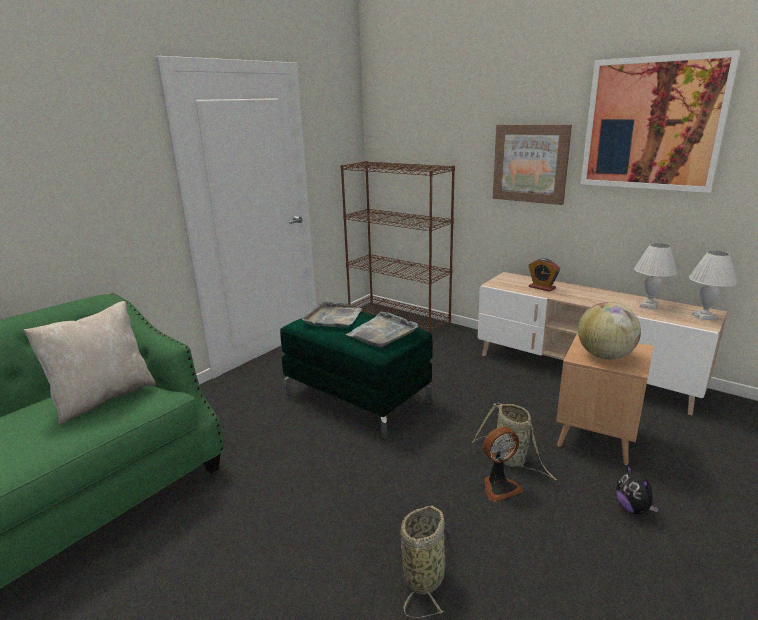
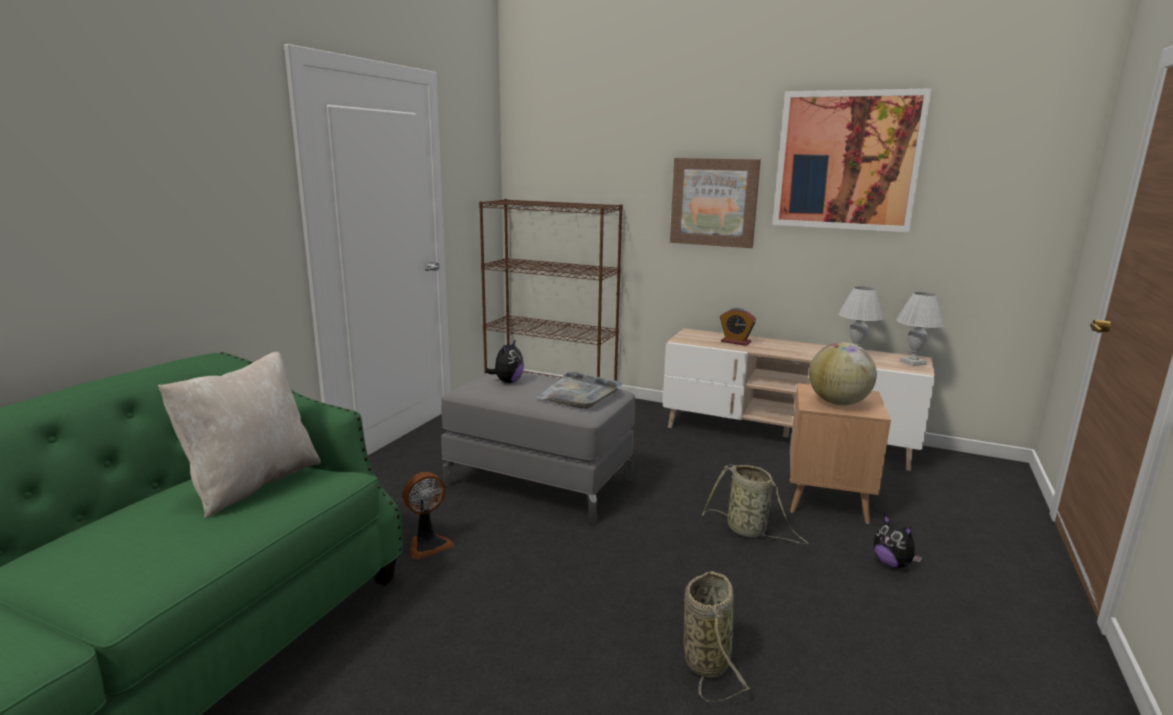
camera: 15 degrees left, 5 degrees down
green ottoman [280,312,433,439] -> grey ottoman [441,373,635,524]
grey tray [301,301,362,327] -> plush toy [486,339,524,383]
fan [483,427,523,502] -> fan moved to [403,472,454,559]

